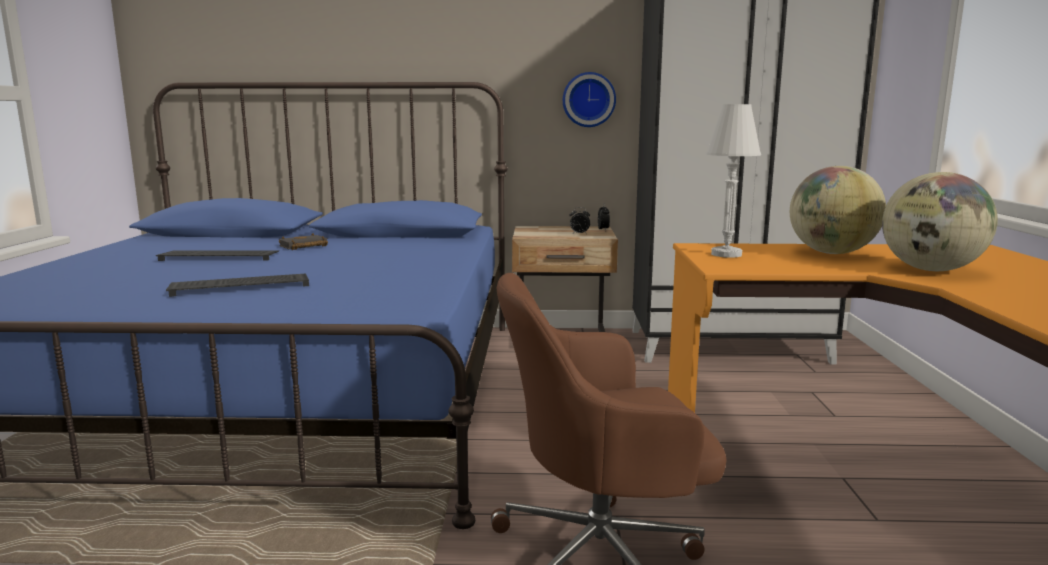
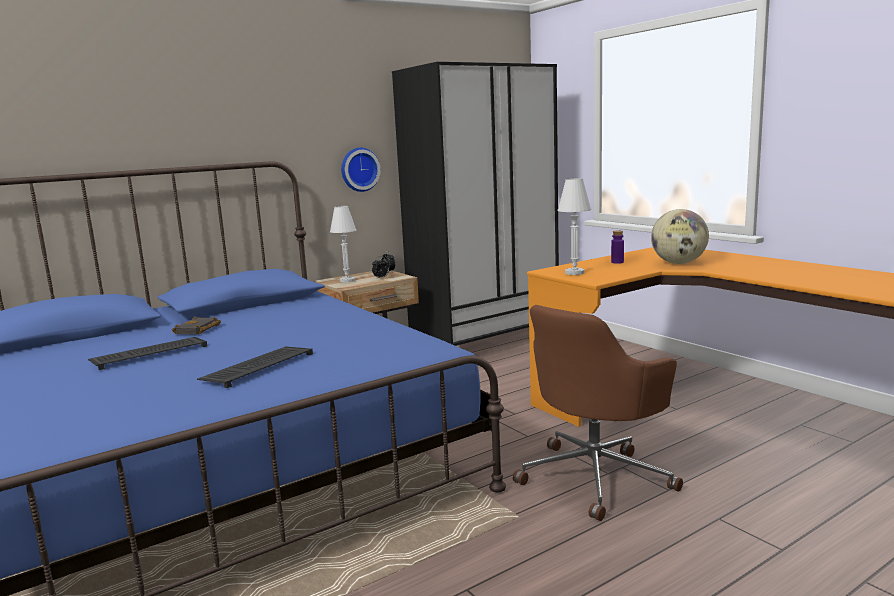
camera: 35 degrees left, 0 degrees up
globe [790,166,886,254] -> purple bottle [611,231,624,264]
none -> white table lamp [330,206,356,283]

